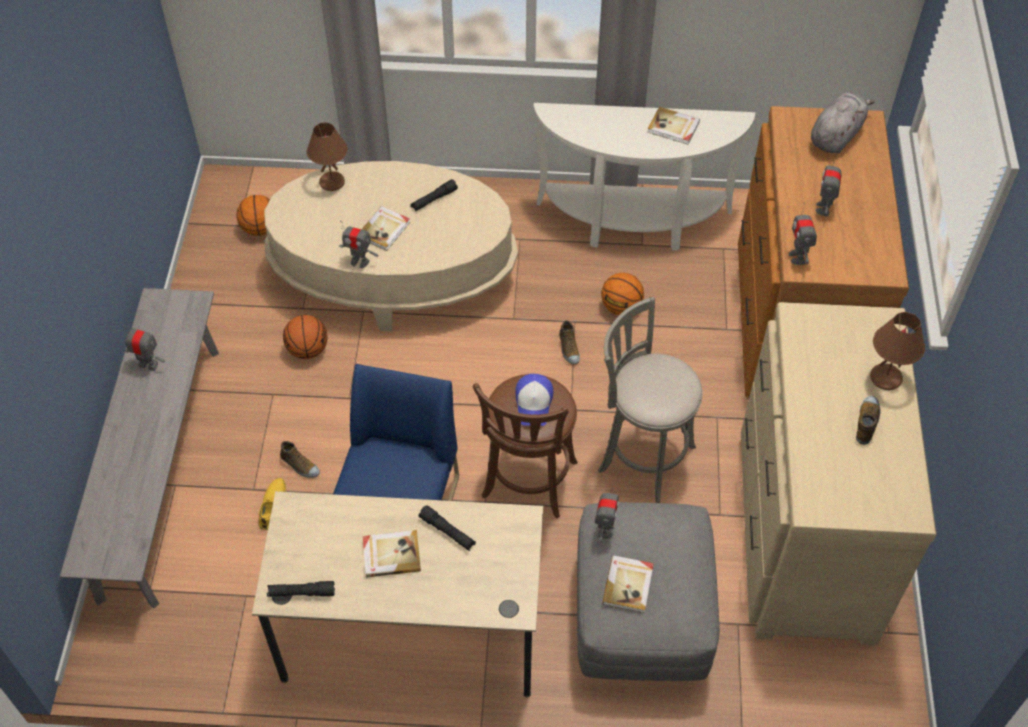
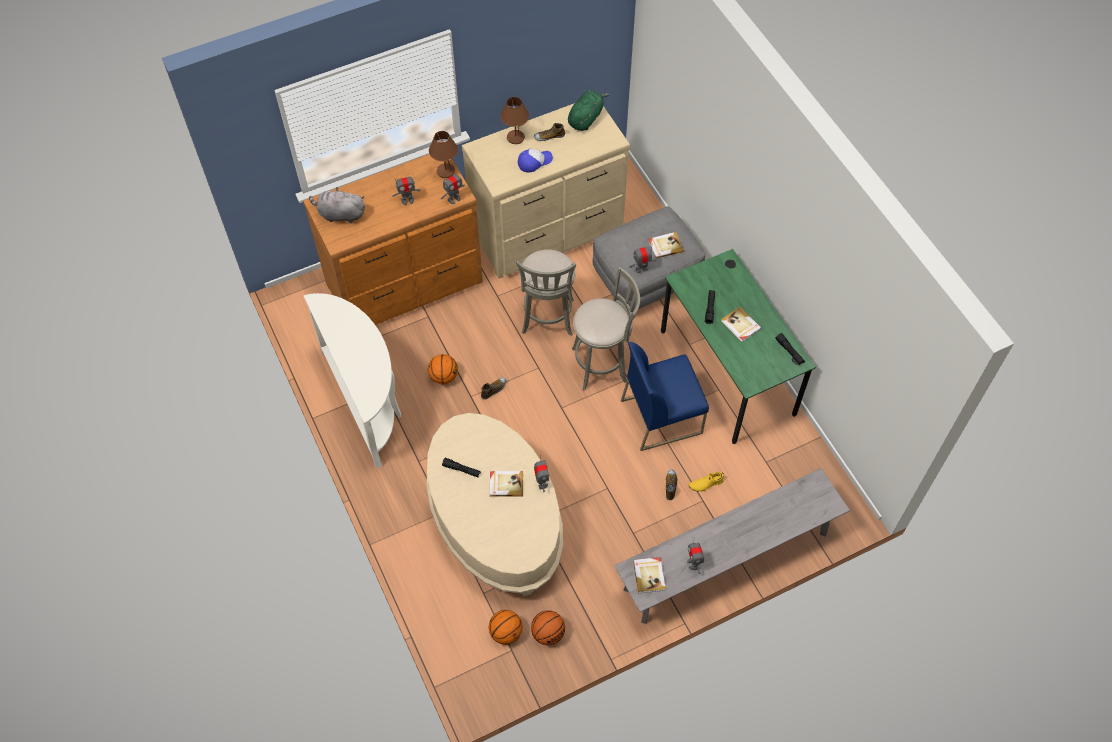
camera: 120 degrees left, 5 degrees up
beige desk [252,491,543,697] -> green desk [661,249,816,444]
basketball [283,315,328,359] -> basketball moved to [531,610,565,645]
brown table lamp [307,122,348,191] -> brown table lamp moved to [429,131,458,178]
brown stool [473,374,578,519] -> grey stool [572,267,640,391]
cap [515,374,553,426] -> cap moved to [518,149,553,172]
book [647,107,700,145] -> book moved to [633,557,666,593]
none -> green plush toy [568,90,609,131]

